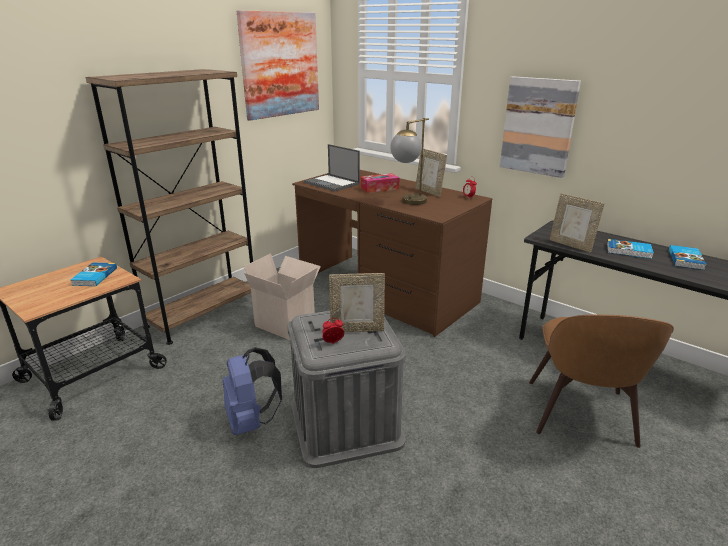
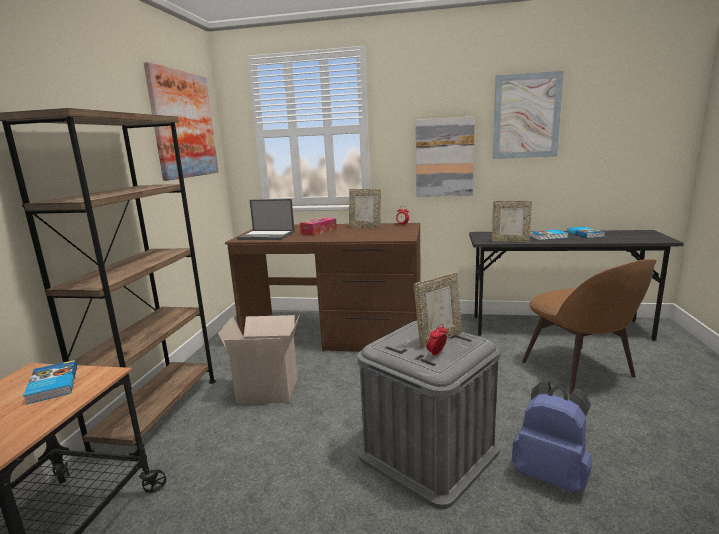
camera: 30 degrees left, 10 degrees down
blue backpack [223,347,282,435] -> blue backpack moved to [512,381,592,493]
table lamp [390,118,429,205] -> none
none -> picture [493,71,564,159]

